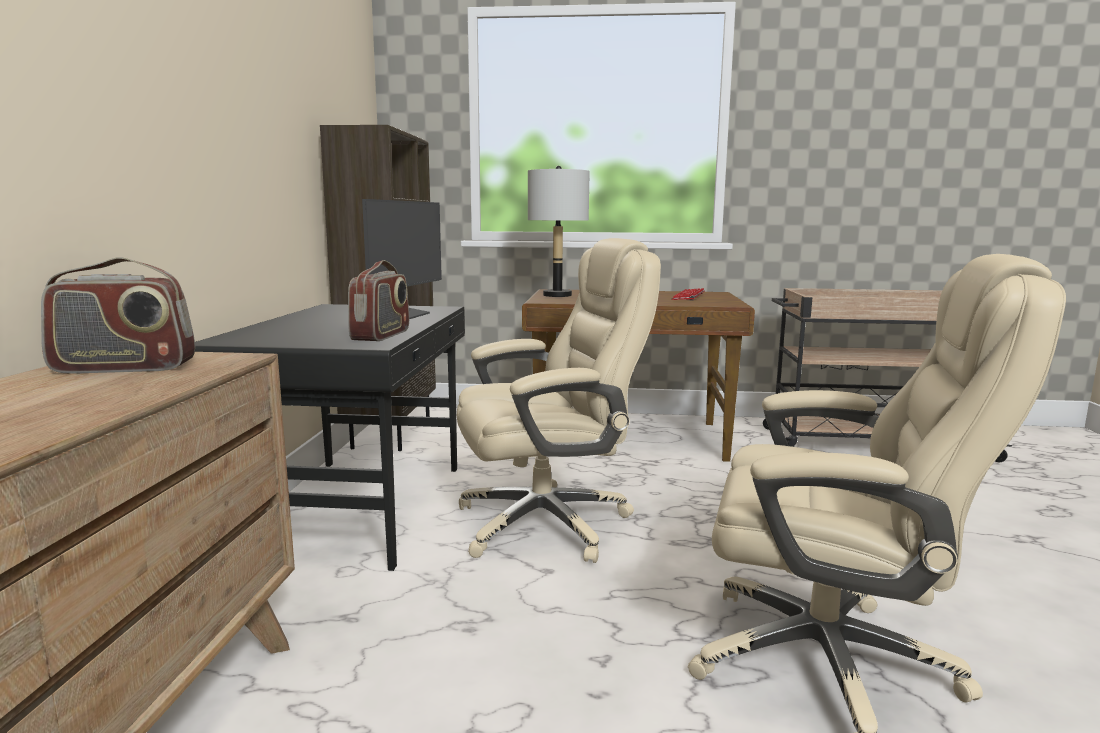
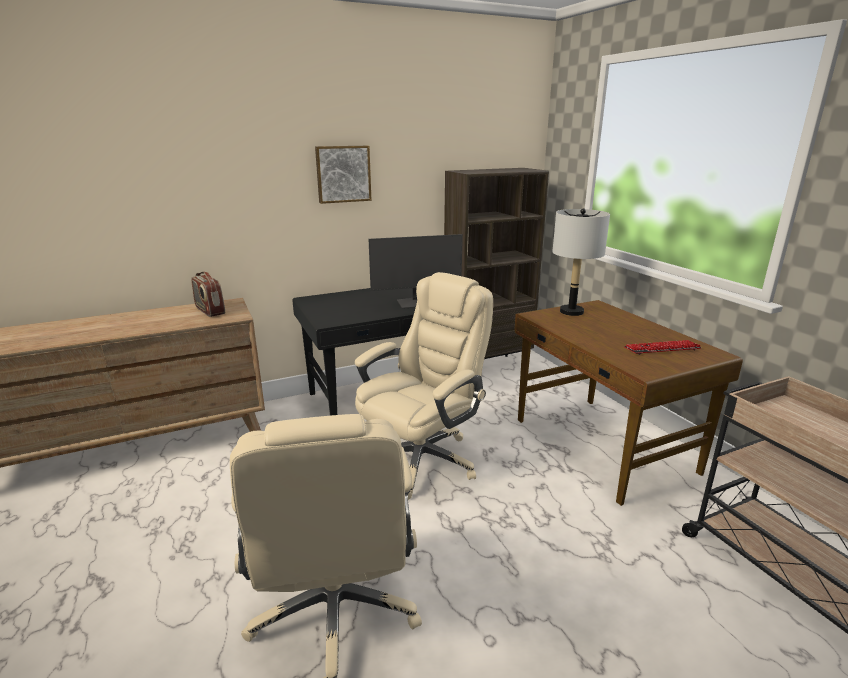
camera: 60 degrees right, 10 degrees up
radio [348,260,409,341] -> none
beige office chair [457,238,661,563] -> beige office chair turned 90 degrees counterclockwise [355,272,493,500]
none -> picture [315,146,371,204]

